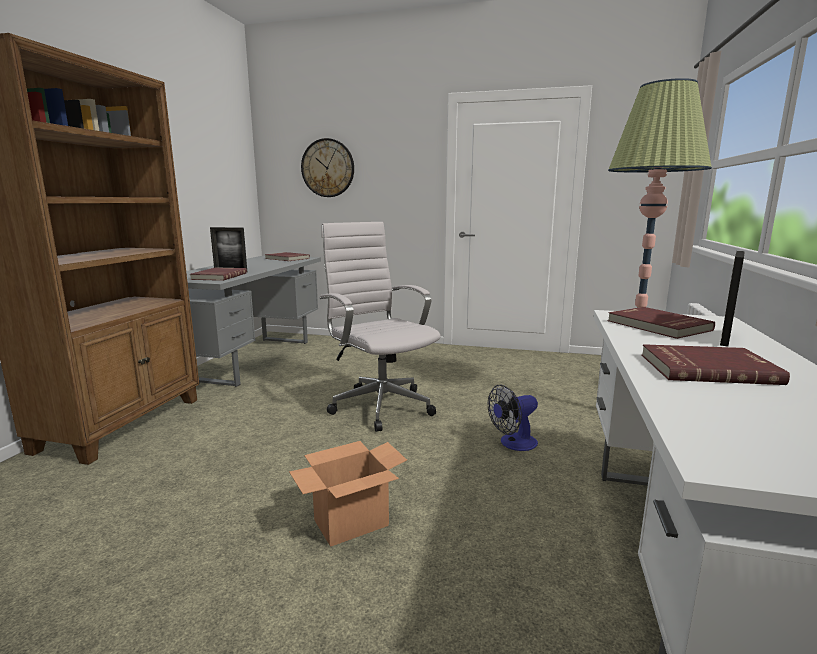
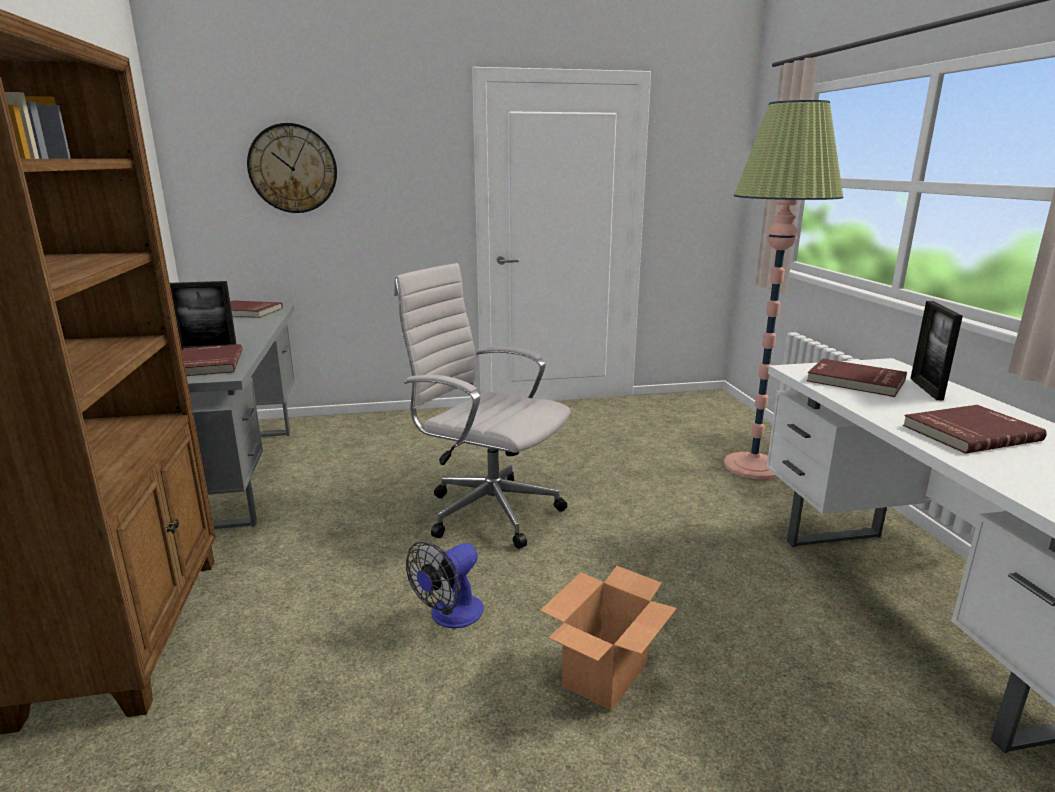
camera: 25 degrees left, 5 degrees up
fan [488,385,538,451] -> fan moved to [406,542,484,628]

